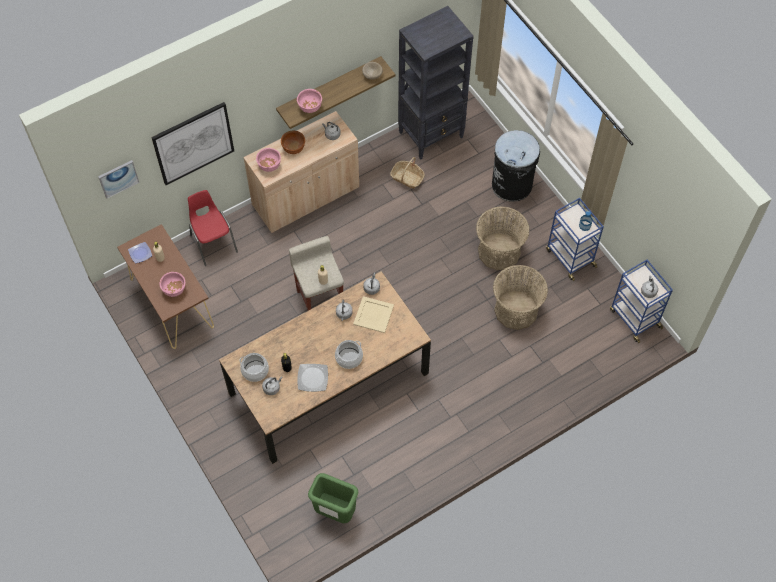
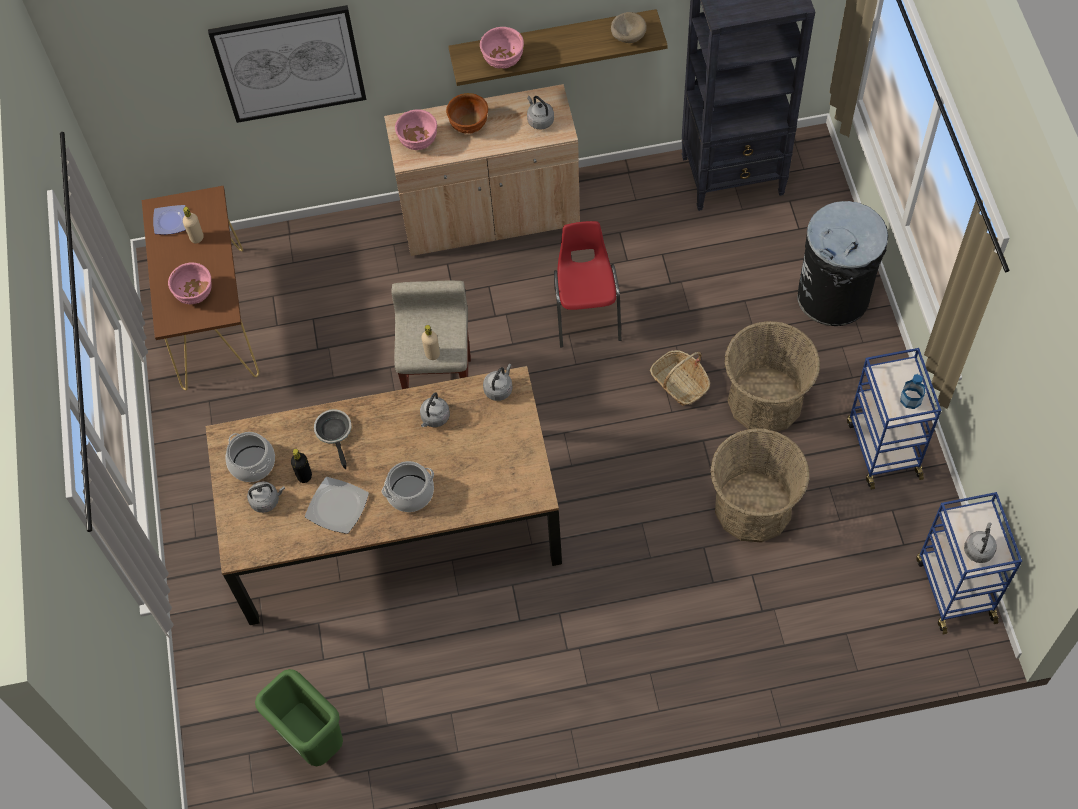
camera: 25 degrees right, 0 degrees up
picture [98,160,139,198] -> none
red chair [188,190,238,266] -> red chair moved to [554,221,621,348]
beige tray [353,296,394,333] -> none
basket [390,157,425,189] -> basket moved to [650,350,710,406]
none -> frying pan [314,409,352,469]

